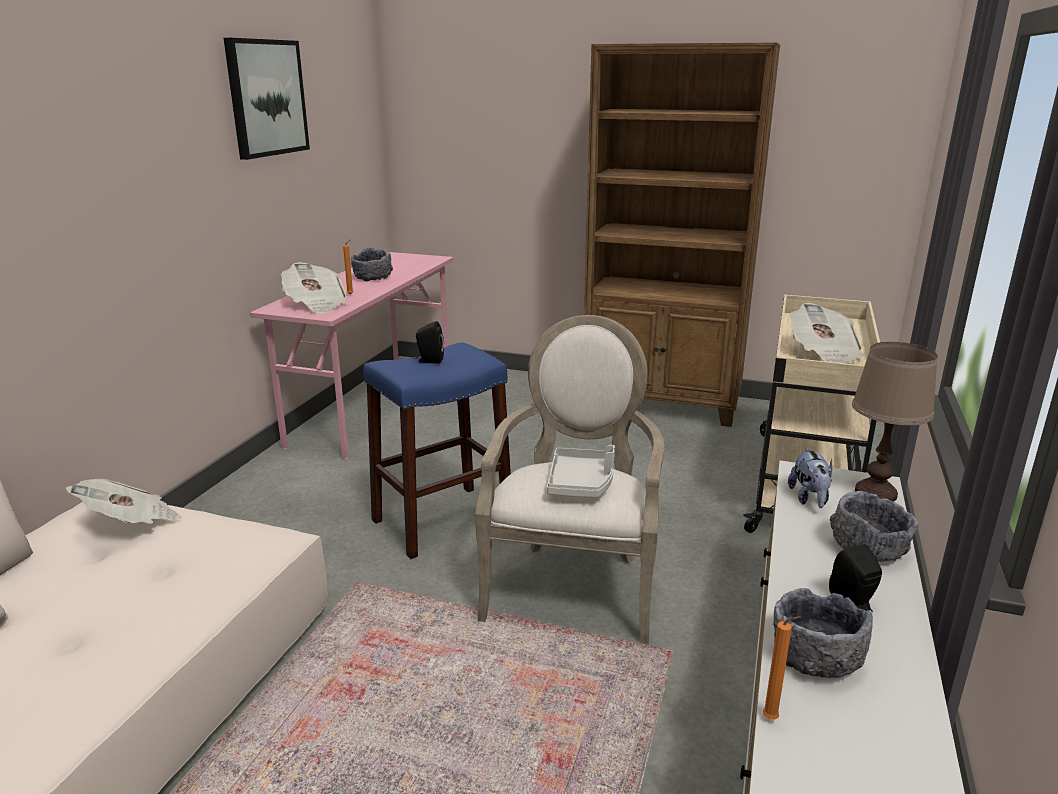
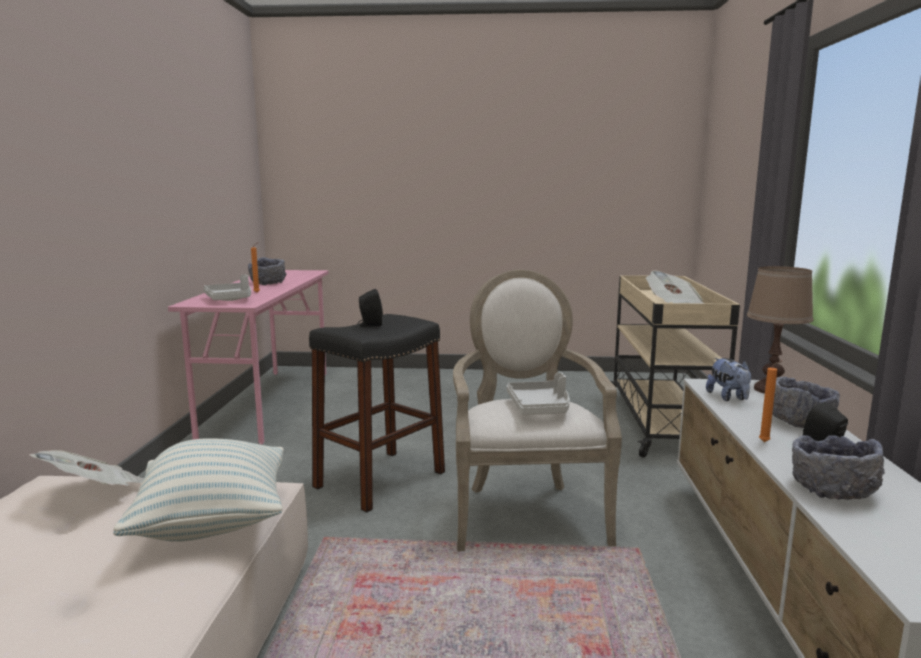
camera: 15 degrees left, 10 degrees down
picture [224,38,310,160] -> none
newspaper [281,262,348,314] -> grey tray [204,275,251,301]
blue stool [363,342,511,559] -> black stool [309,314,445,512]
brown bookcase [584,43,780,427] -> none
orange candle [763,616,801,720] -> orange candle moved to [759,360,783,442]
none -> pillow [113,438,284,542]

